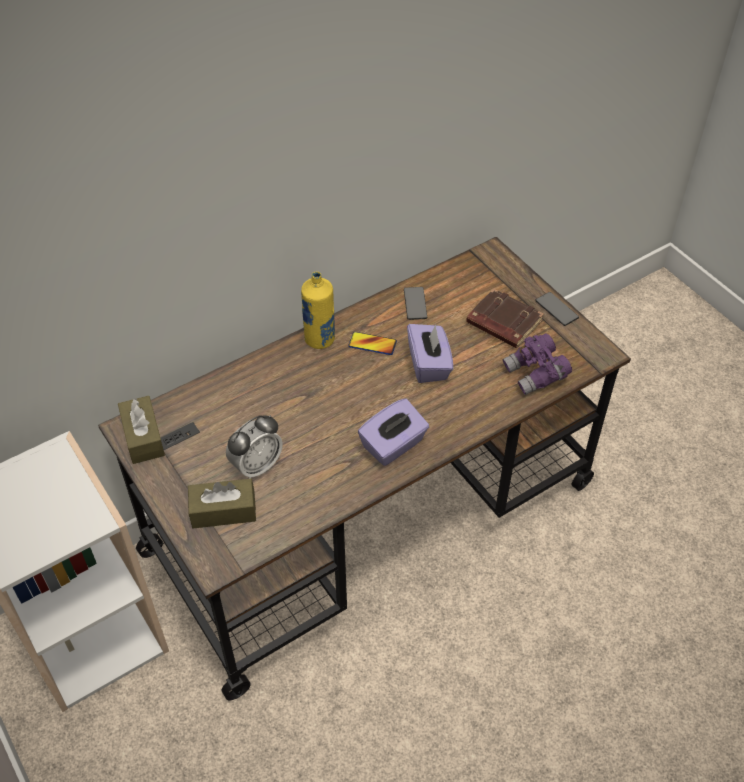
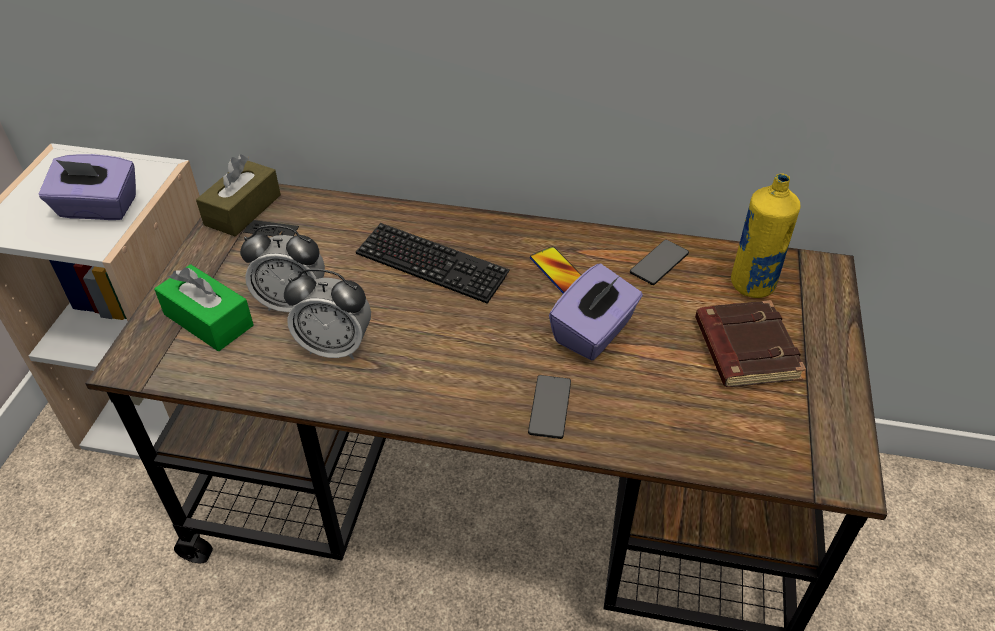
camera: 45 degrees right, 5 degrees down
brown tissue box [188,478,256,529] -> green tissue box [154,264,254,351]
yellow bottle [301,272,335,349] -> yellow bottle moved to [731,173,801,298]
purple tissue box [358,398,429,466] -> purple tissue box moved to [39,154,136,220]
purple binoculars [503,333,572,395] -> none
phone [535,292,579,326] -> phone moved to [528,375,571,439]
none -> alarm clock [284,269,371,359]
none -> keyboard [356,223,510,304]

